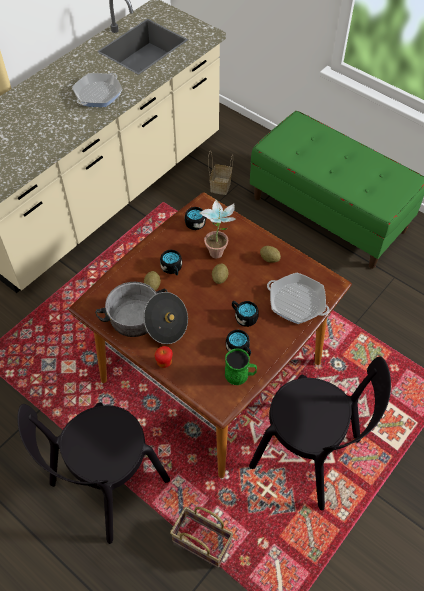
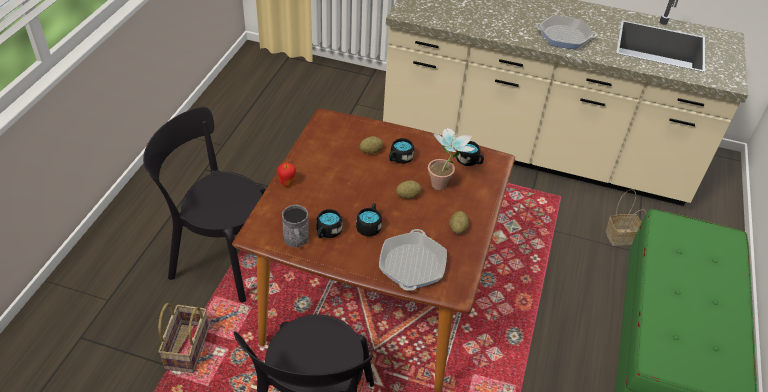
camera: 65 degrees right, 10 degrees down
cooking pot [95,282,188,344] -> none
green mug [225,349,257,385] -> grey mug [282,205,309,247]

